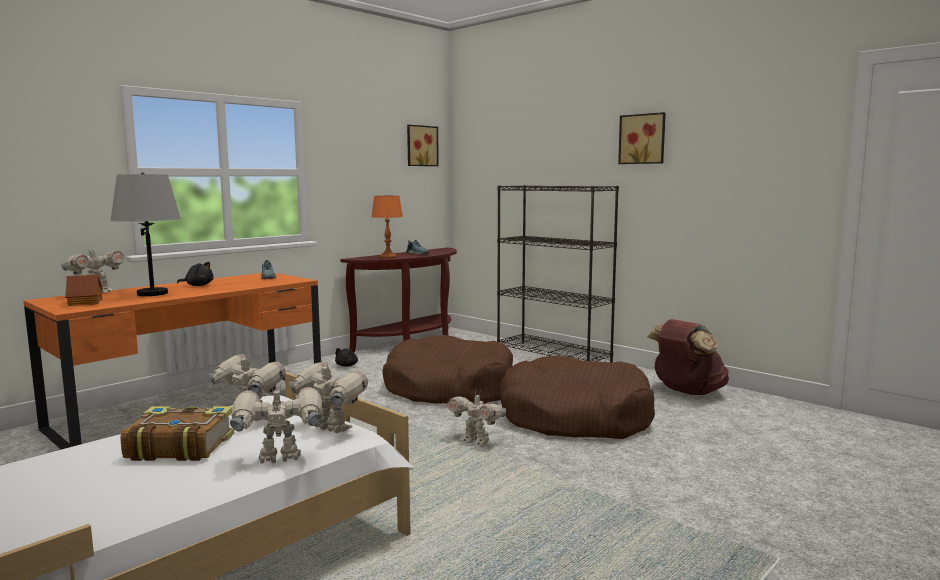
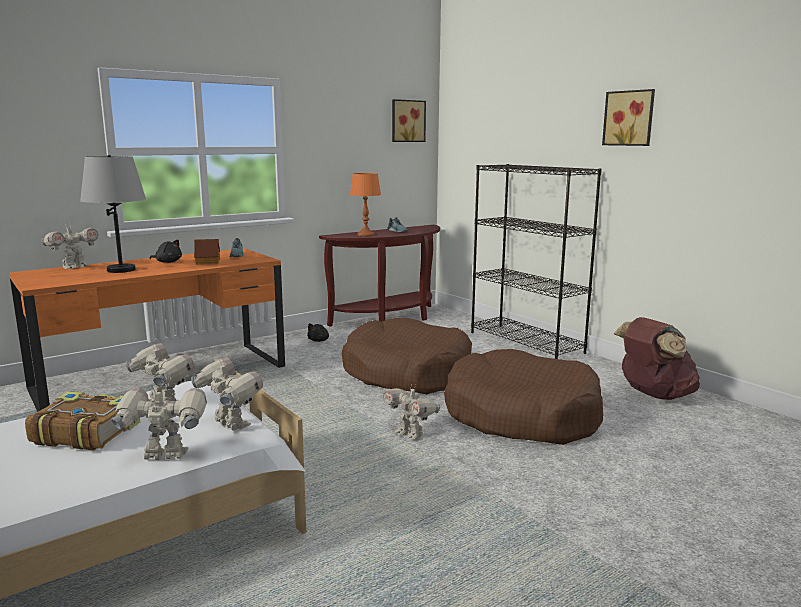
camera: 10 degrees right, 5 degrees up
toy house [65,275,103,306] -> toy house moved to [194,239,220,264]

